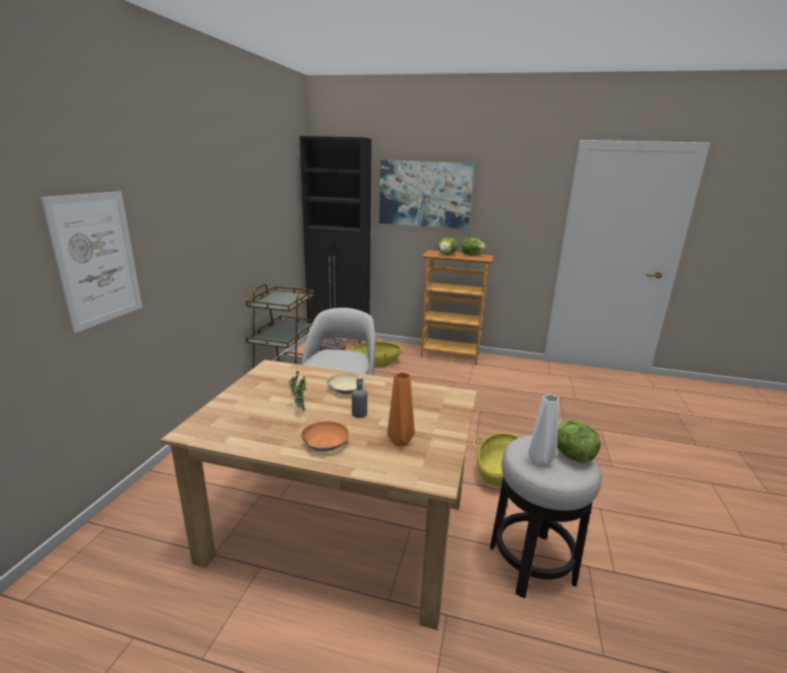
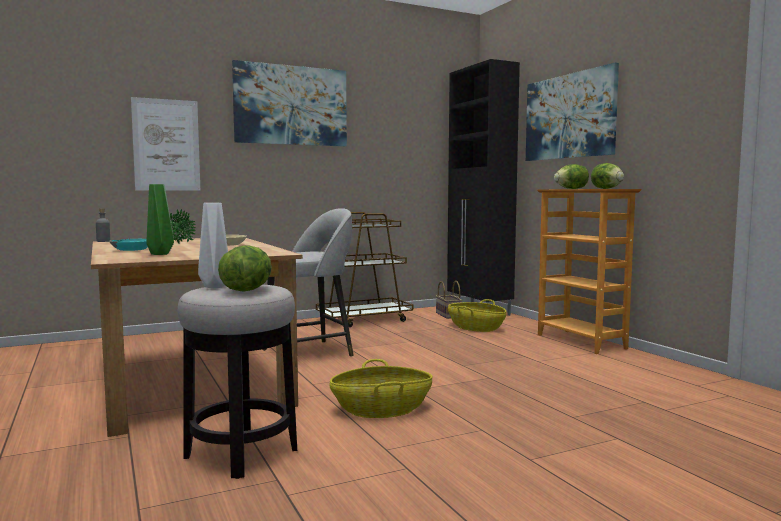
camera: 50 degrees right, 15 degrees down
orange bowl [301,421,349,452] -> turquoise bowl [109,239,148,251]
grey bottle [352,376,367,418] -> grey bottle moved to [96,208,110,242]
orange vase [387,372,415,446] -> green vase [146,184,174,255]
none -> picture [232,60,347,147]

